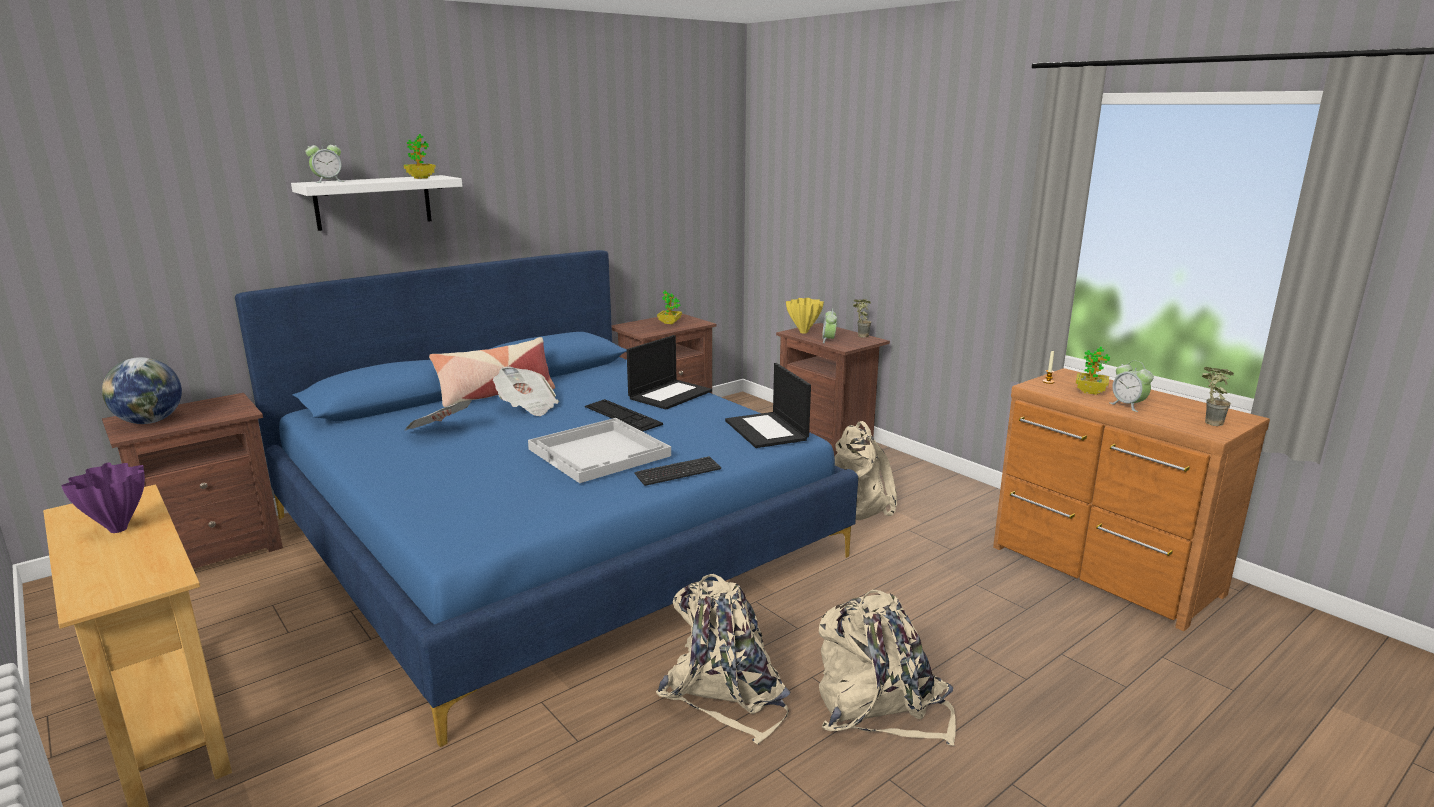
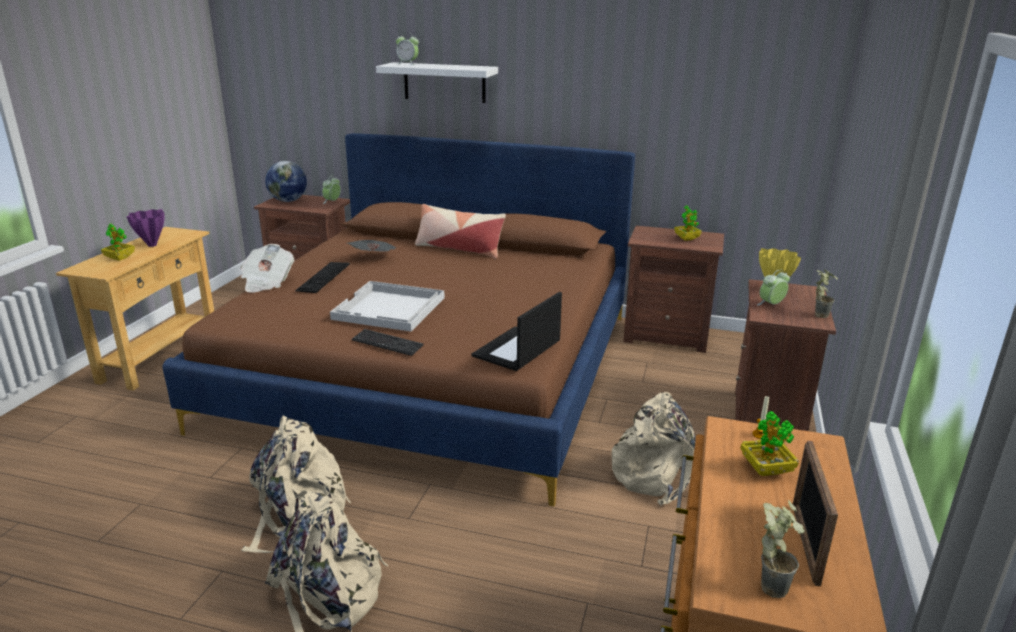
camera: 55 degrees right, 5 degrees up
blue bed [235,250,858,747] -> brown bed [162,133,635,506]
potted plant [404,134,436,179] -> potted plant moved to [101,224,135,261]
newspaper [493,366,559,416] -> newspaper moved to [240,244,294,293]
keyboard [584,399,663,432] -> keyboard moved to [295,262,350,293]
laptop [627,335,712,410] -> none
alarm clock [1109,360,1154,412] -> alarm clock moved to [322,176,341,204]
none -> picture frame [793,441,838,586]

